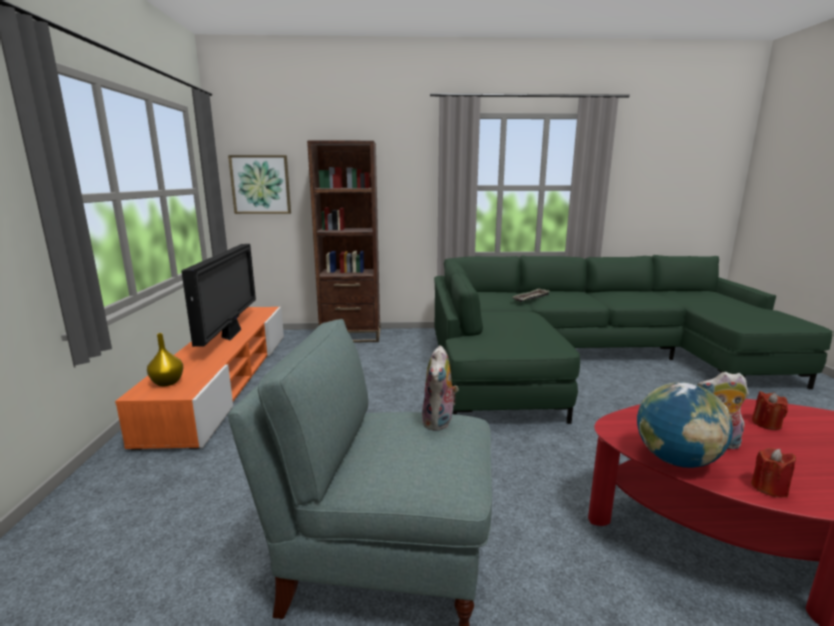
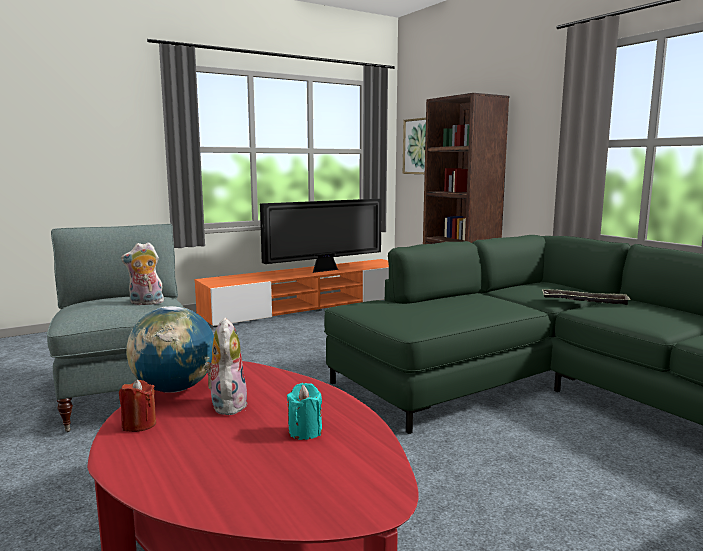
camera: 60 degrees right, 5 degrees down
yellow vase [147,333,184,386] -> none
red candle [752,391,788,430] -> turquoise candle [287,383,322,440]

